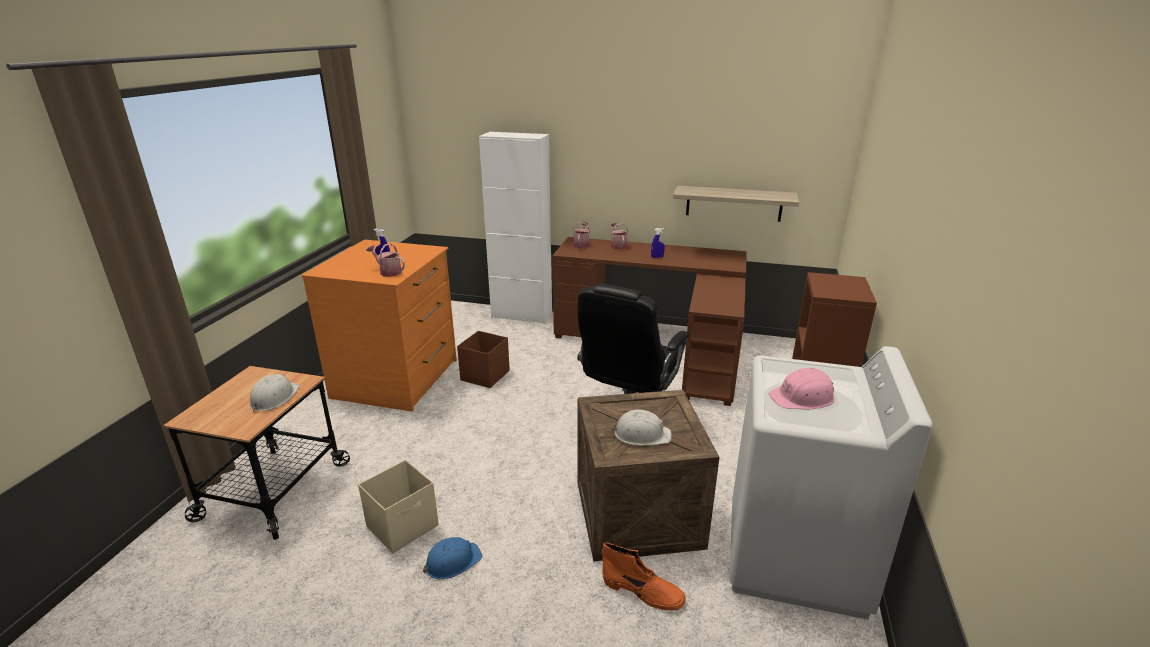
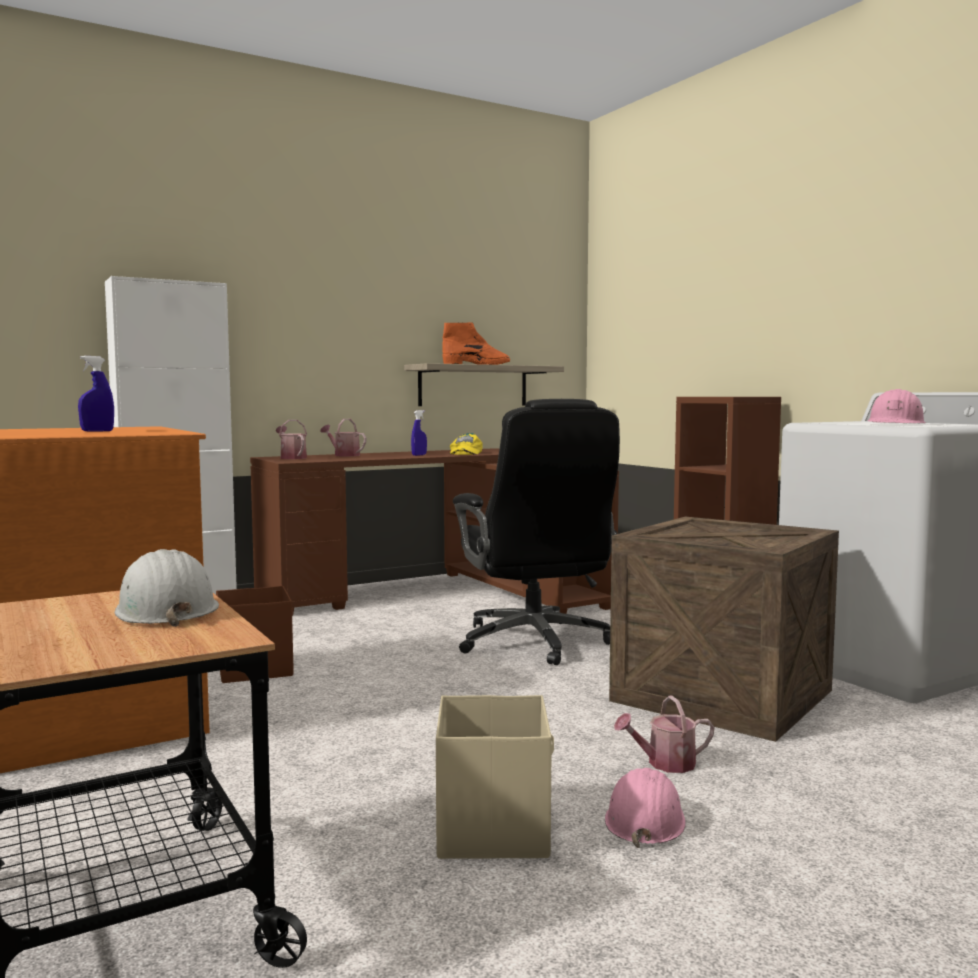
camera: 45 degrees left, 20 degrees down
watering can [367,243,405,277] -> watering can moved to [614,695,715,773]
blue hard hat [423,537,482,579] -> pink hard hat [605,768,686,848]
orange boot [602,543,686,611] -> orange boot moved to [442,322,510,365]
white hard hat [611,410,672,445] -> none
none -> yellow cap [450,433,483,455]

